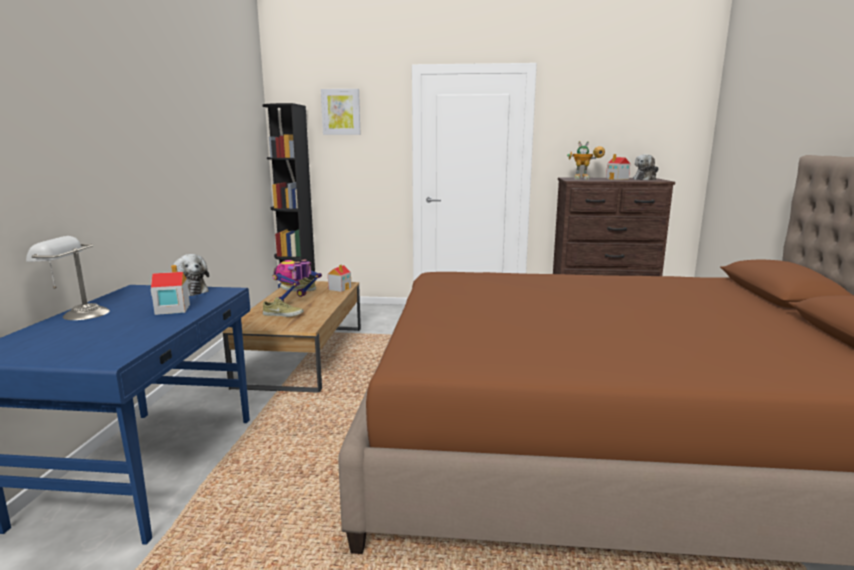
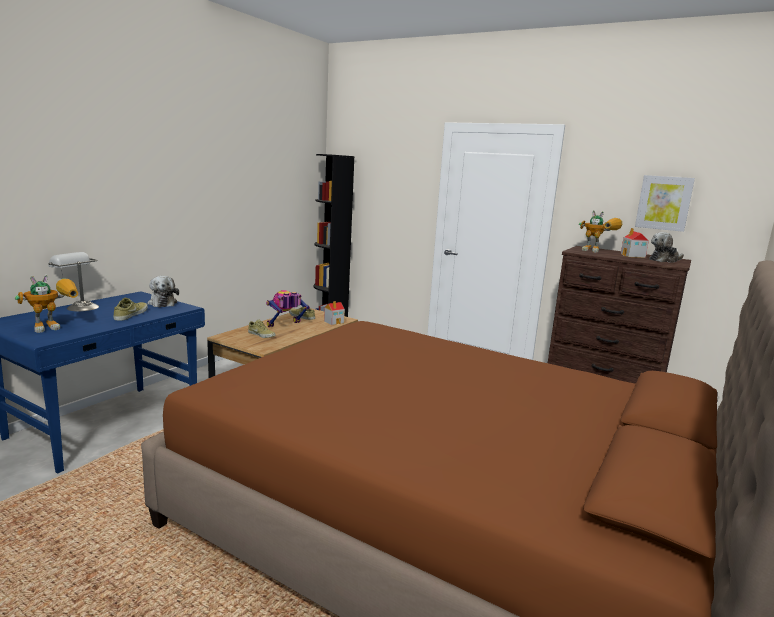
camera: 25 degrees right, 0 degrees up
toy house [151,265,190,315] -> beige shoe [113,298,148,321]
picture [321,89,361,135] -> picture moved to [635,175,695,232]
none -> toy robot [15,275,78,333]

